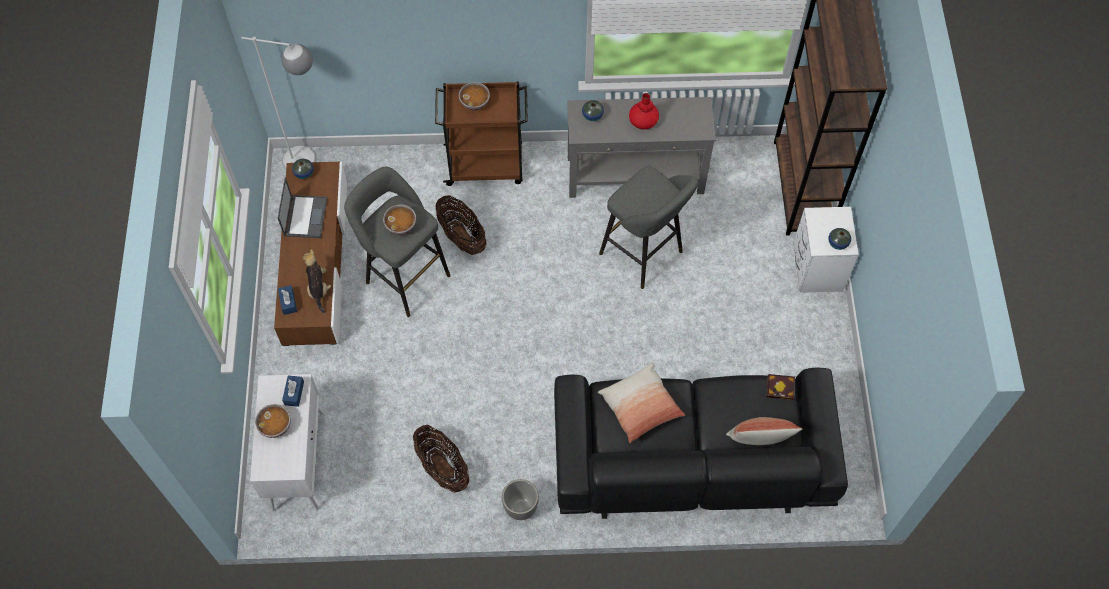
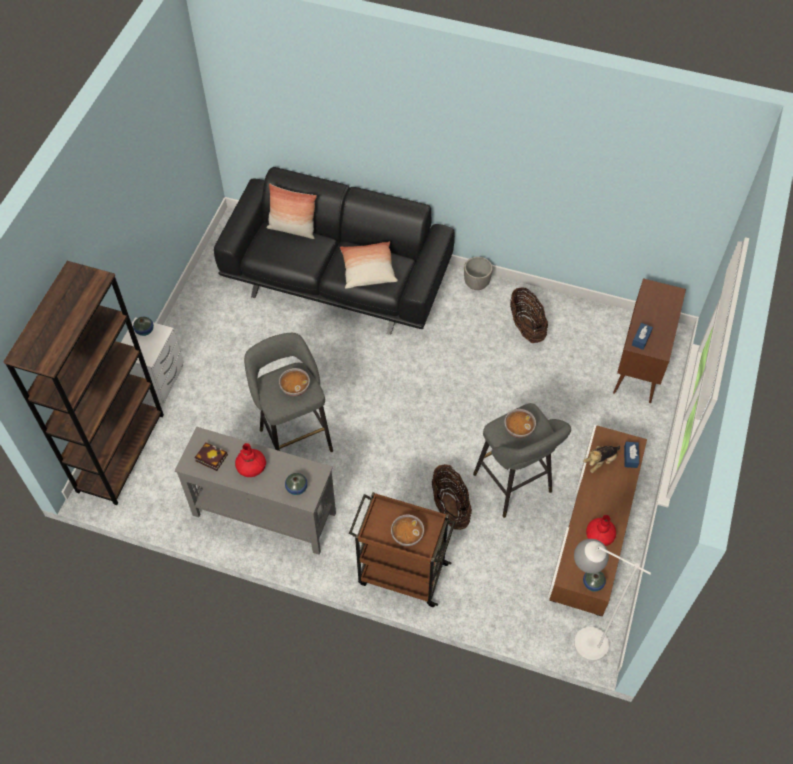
camera: 160 degrees left, 5 degrees down
white cabinet [250,374,324,511] -> brown cabinet [613,278,686,403]
bowl [255,404,291,438] -> bowl moved to [279,368,310,396]
laptop [278,178,327,238] -> red vase [586,515,616,546]
plush toy [302,249,331,313] -> plush toy turned 45 degrees clockwise [583,445,620,473]
book [767,374,795,400] -> book moved to [195,442,228,471]

